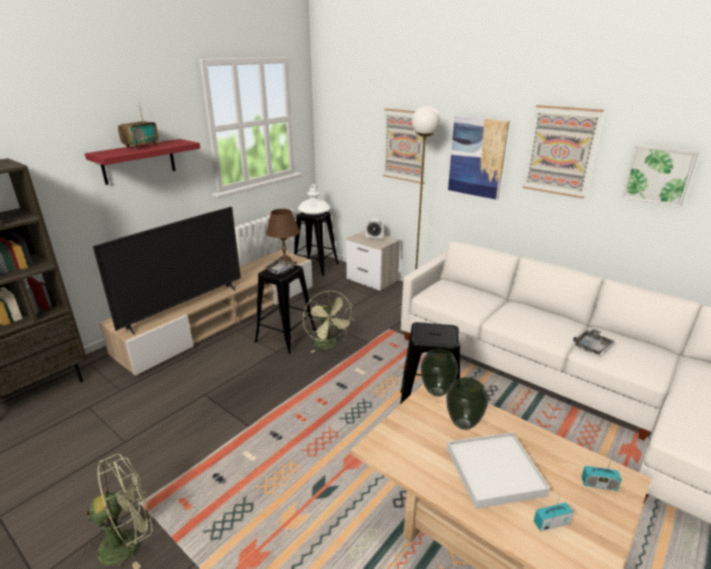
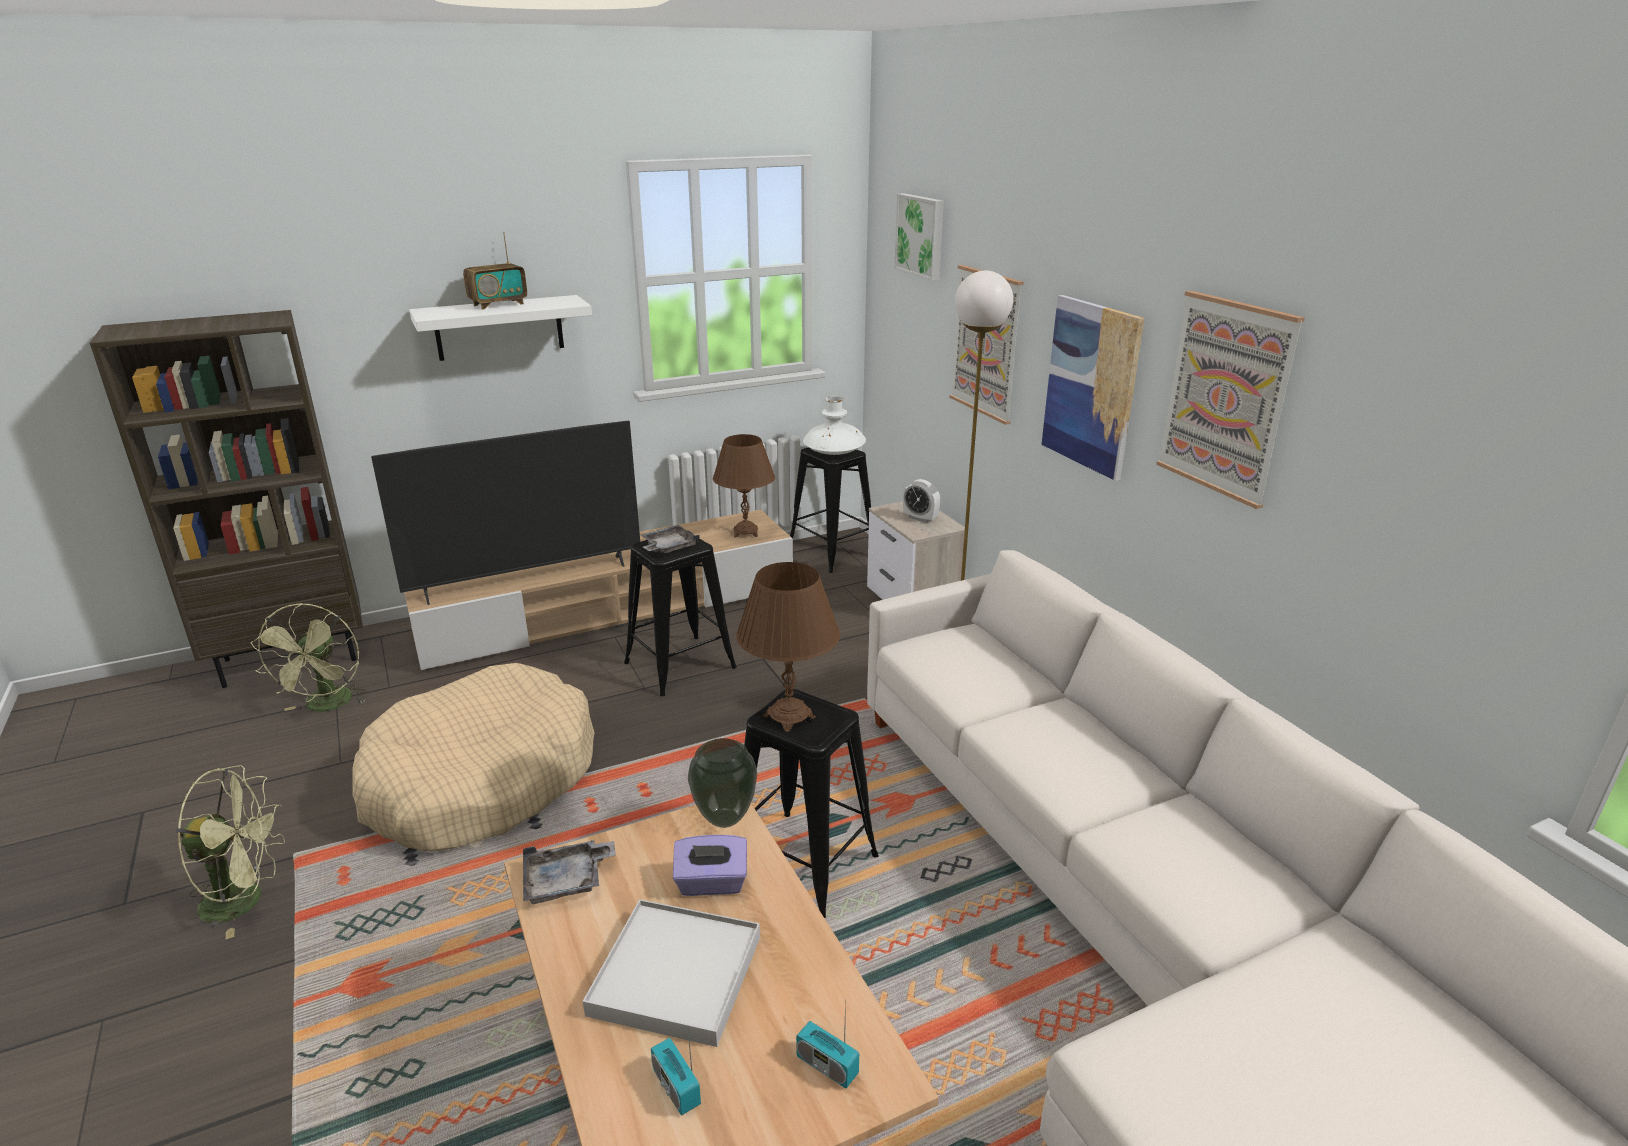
camera: 25 degrees right, 0 degrees up
red shelf [85,139,200,185] -> white shelf [409,295,592,361]
green fan [303,291,354,353] -> green fan moved to [250,603,368,712]
vase [446,377,488,430] -> purple tissue box [673,835,747,896]
radio [534,496,574,532] -> radio turned 135 degrees counterclockwise [651,1030,701,1116]
grey tray [573,328,615,354] -> grey tray moved to [523,840,616,904]
picture [622,145,699,207] -> picture moved to [894,193,944,281]
none -> beige dog bed [353,663,595,852]
none -> brown table lamp [736,562,840,732]

